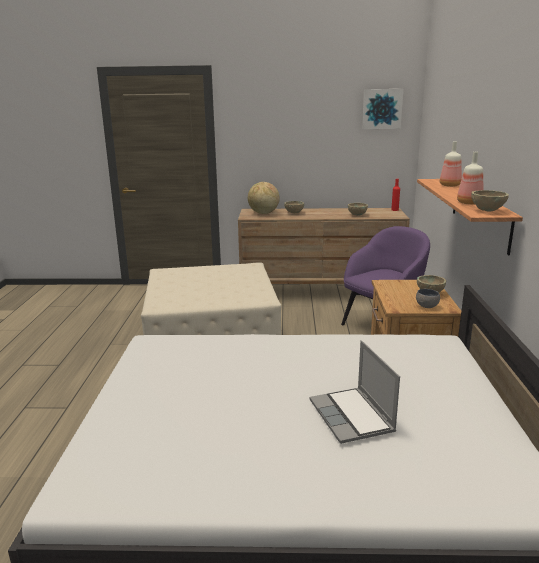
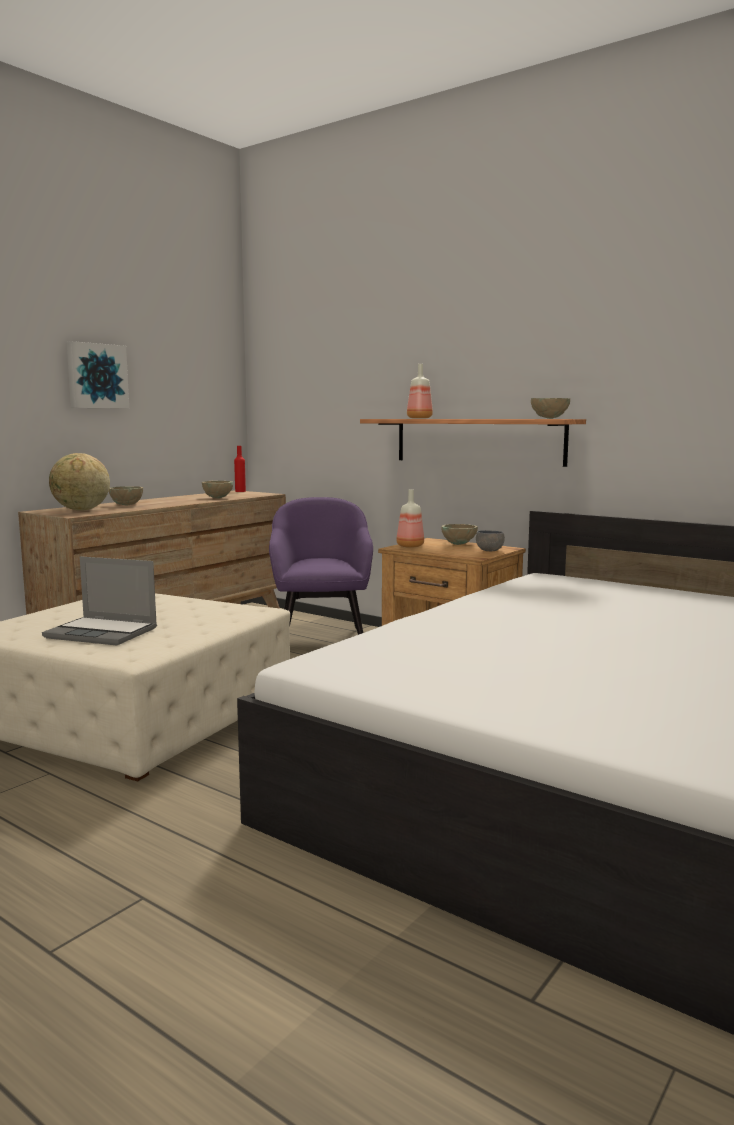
camera: 55 degrees left, 10 degrees down
laptop [310,340,400,444] -> laptop moved to [42,556,157,645]
picture [362,89,403,129] -> picture moved to [67,341,129,409]
bottle [457,152,483,205] -> bottle moved to [396,489,424,548]

